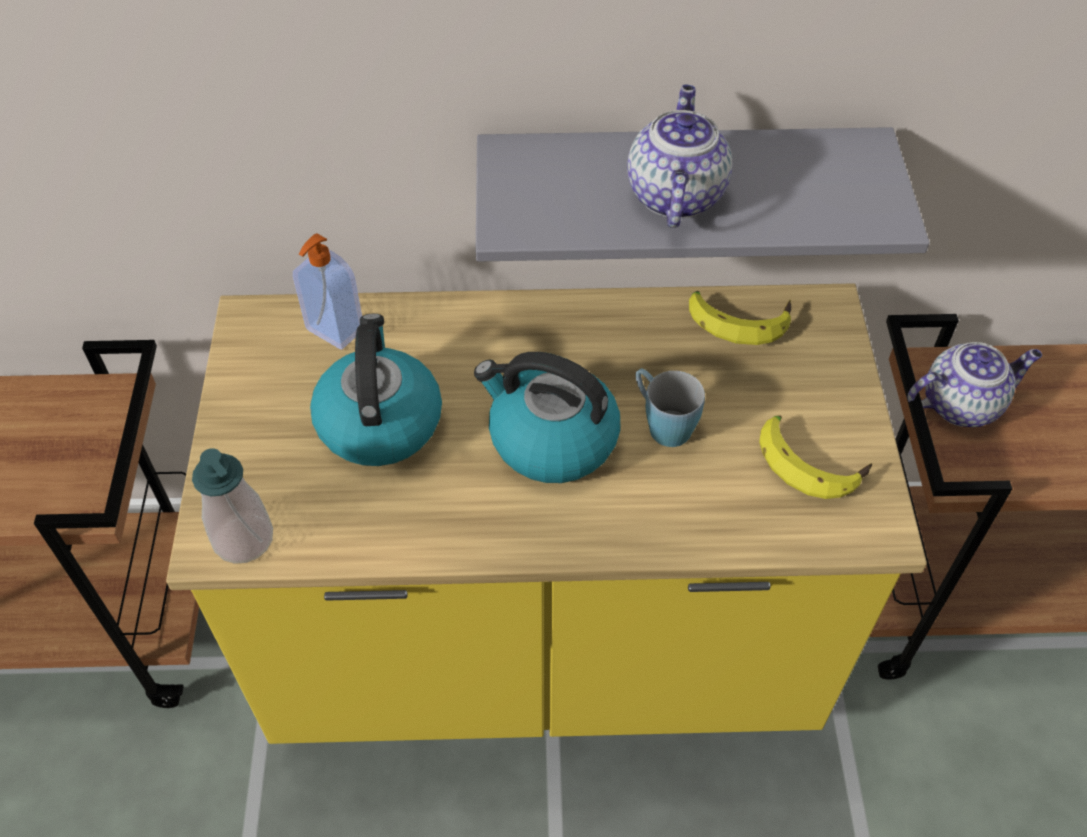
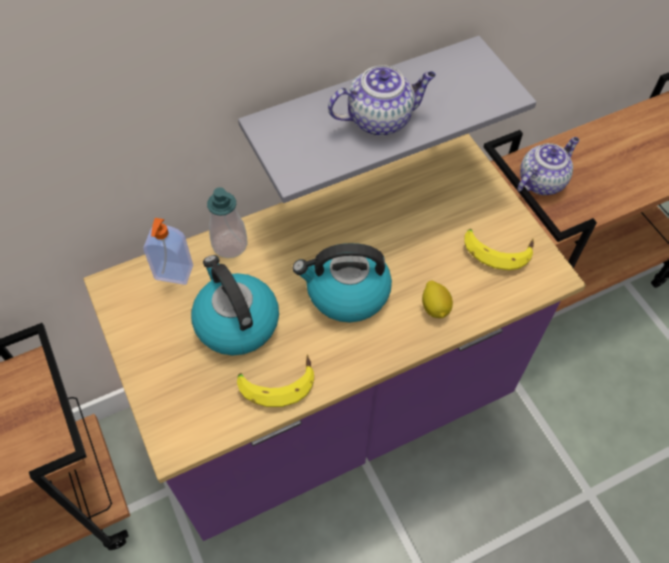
camera: 25 degrees left, 5 degrees up
yellow counter [166,283,927,744] -> purple counter [83,134,586,541]
soap dispenser [192,448,273,564] -> soap dispenser moved to [207,187,248,258]
teapot [627,85,732,227] -> teapot turned 90 degrees clockwise [328,65,436,136]
blue mug [636,368,705,447] -> none
banana [689,291,791,345] -> banana moved to [237,354,314,407]
none -> lemon [422,281,453,318]

